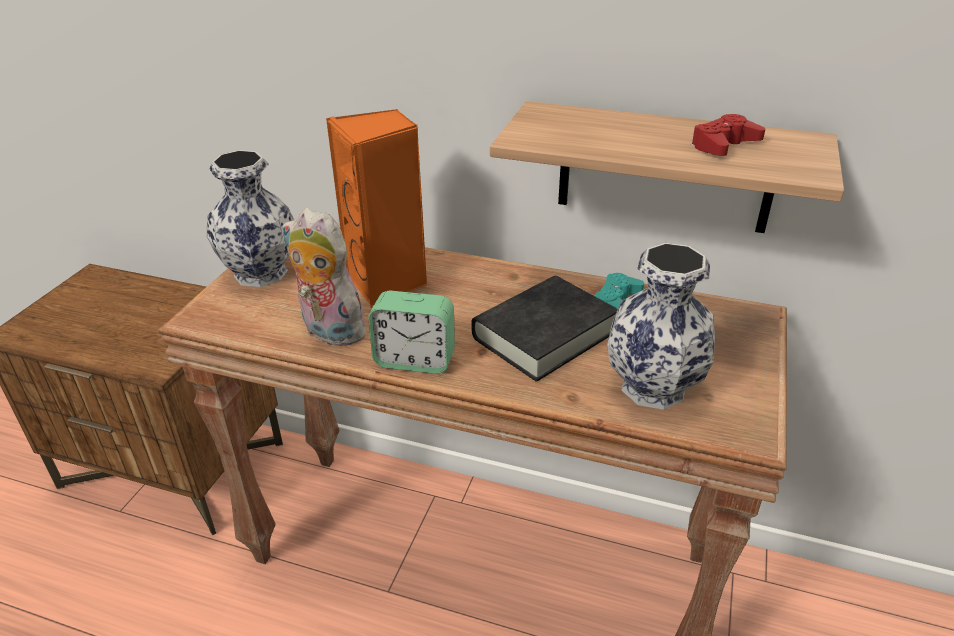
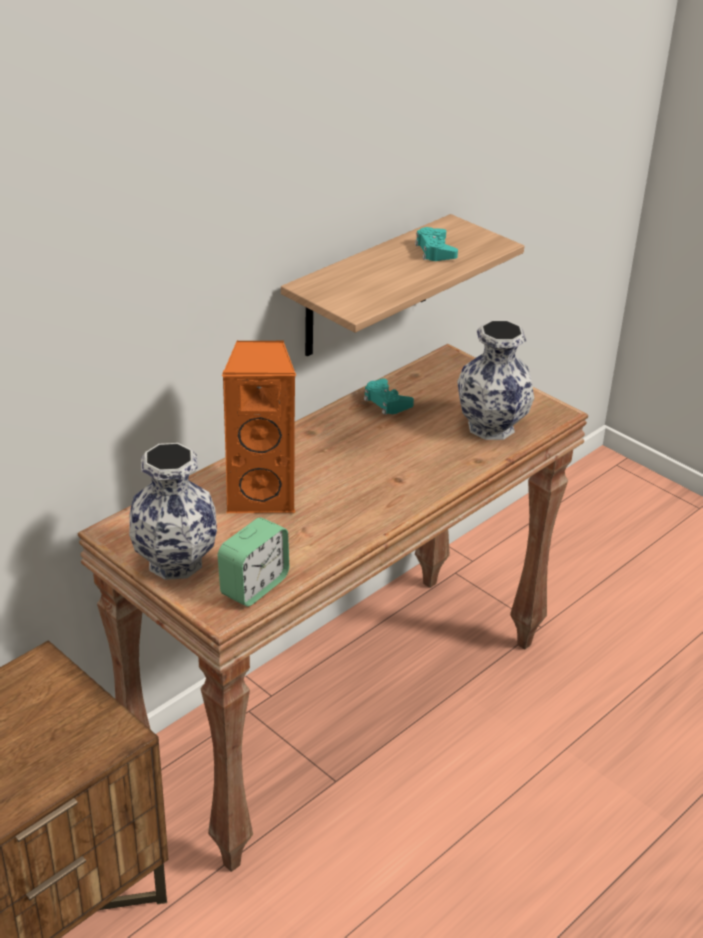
camera: 65 degrees left, 0 degrees up
plush toy [282,208,368,346] -> none
alarm clock [368,291,455,374] -> alarm clock moved to [218,517,289,607]
black book [471,276,618,382] -> none
red game controller [691,114,766,156] -> turquoise game controller [415,227,458,261]

